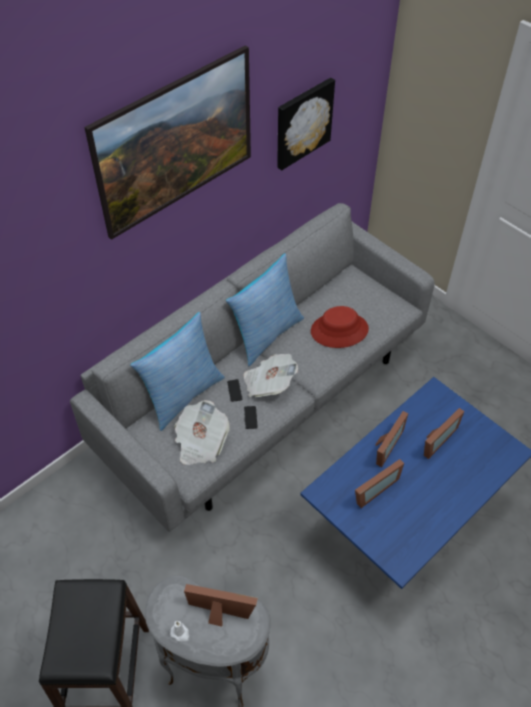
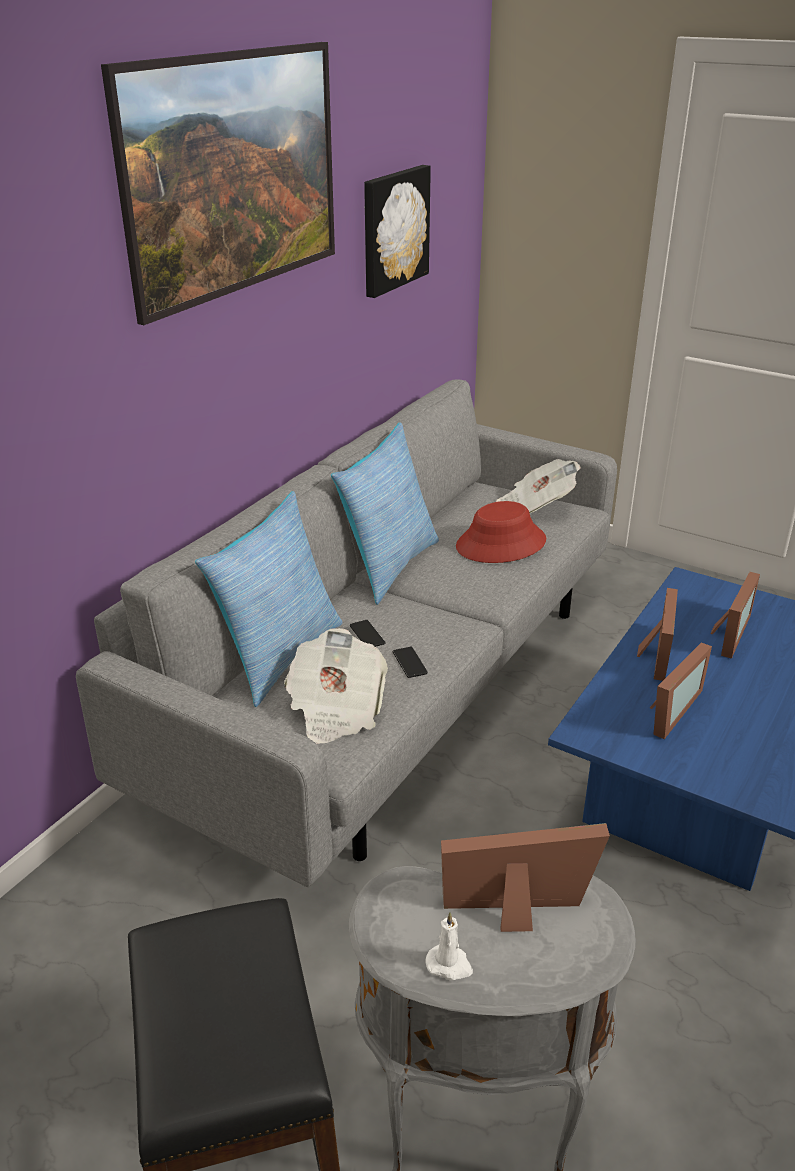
camera: 15 degrees left, 20 degrees down
newspaper [243,354,298,397] -> newspaper moved to [496,459,581,513]

